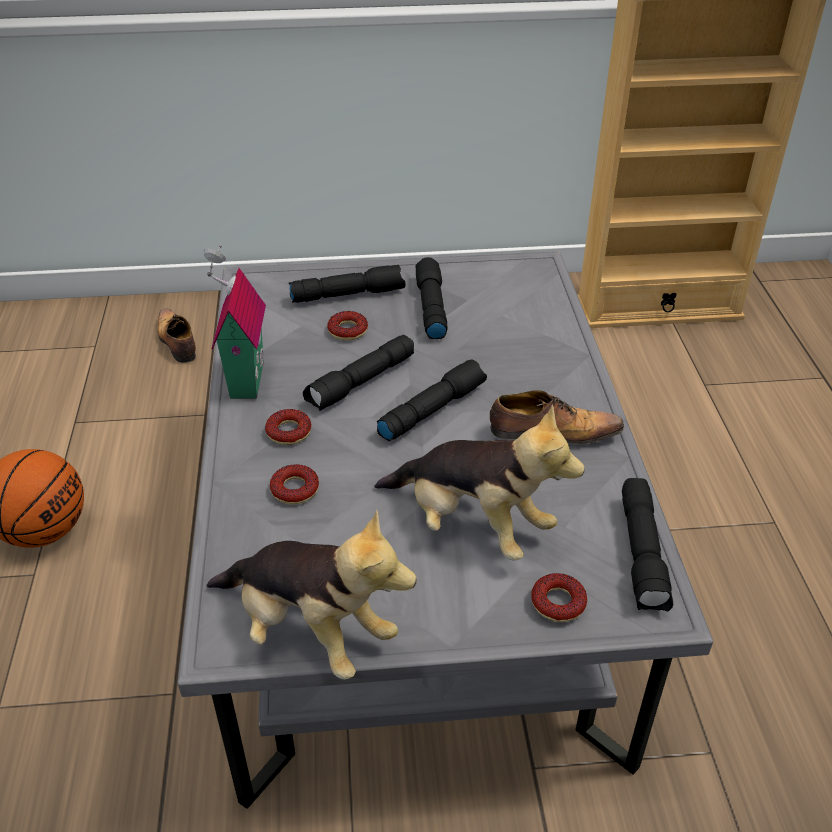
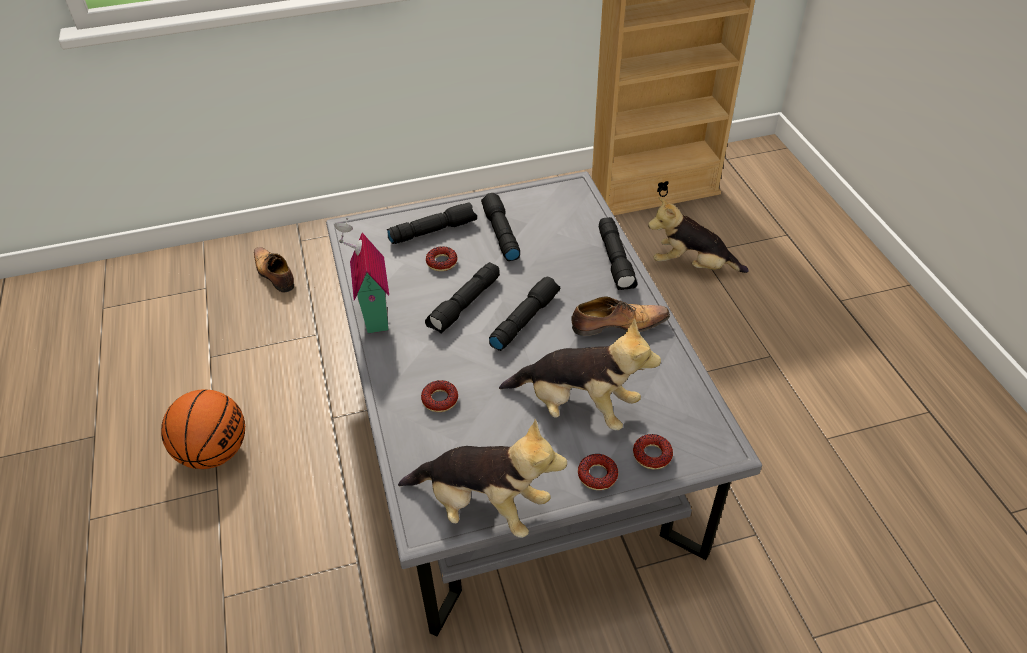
camera: 10 degrees left, 5 degrees up
donut [265,409,311,445] -> donut moved to [578,454,618,490]
black flashlight [622,478,673,611] -> black flashlight moved to [599,217,637,290]
none -> plush toy [648,197,749,273]

